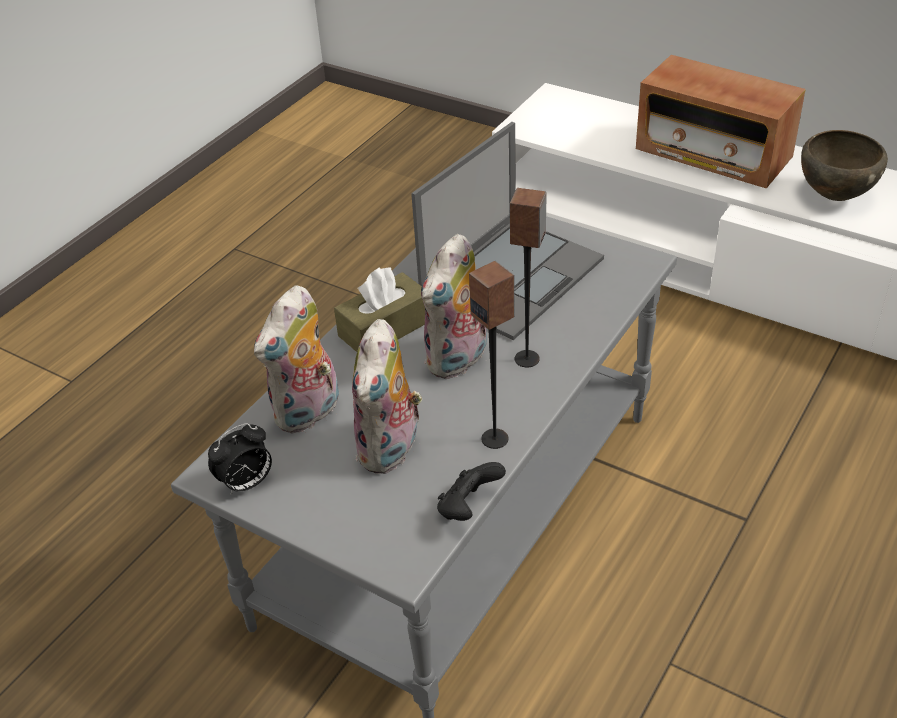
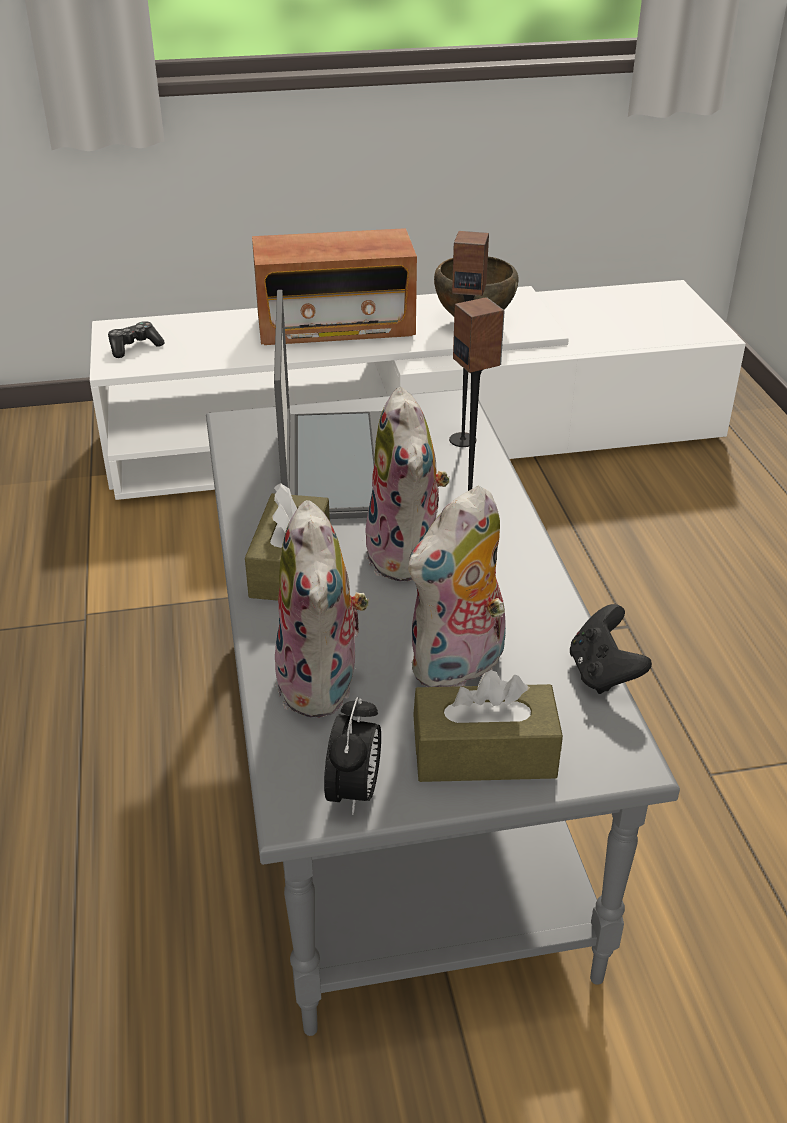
camera: 45 degrees left, 5 degrees down
plush toy [352,319,422,474] -> plush toy turned 75 degrees clockwise [408,486,506,687]
speaker [469,261,515,449] -> speaker moved to [449,231,489,447]
none -> game controller [108,321,165,358]
none -> brown tissue box [413,670,563,782]

